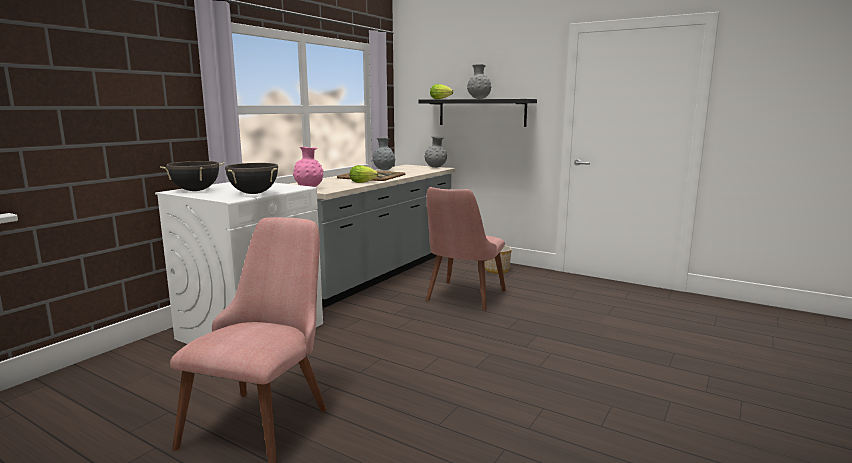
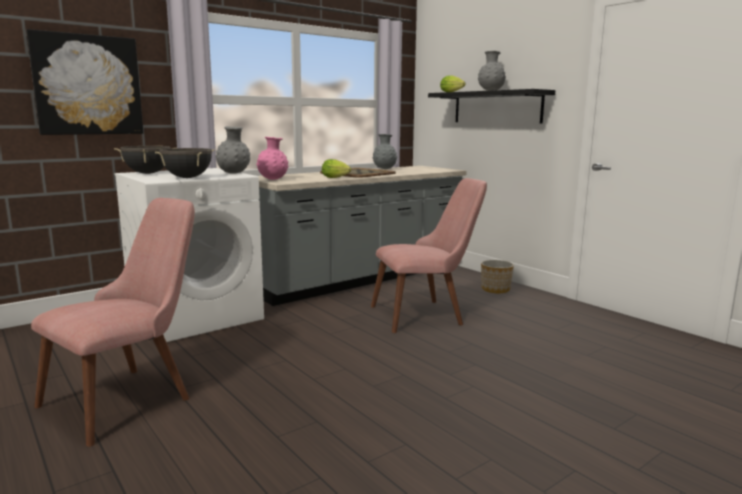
camera: 20 degrees right, 0 degrees up
grey vase [424,136,447,168] -> grey vase moved to [216,126,250,174]
pink chair [426,187,506,311] -> pink chair turned 150 degrees counterclockwise [371,178,487,333]
none -> picture [26,29,144,135]

